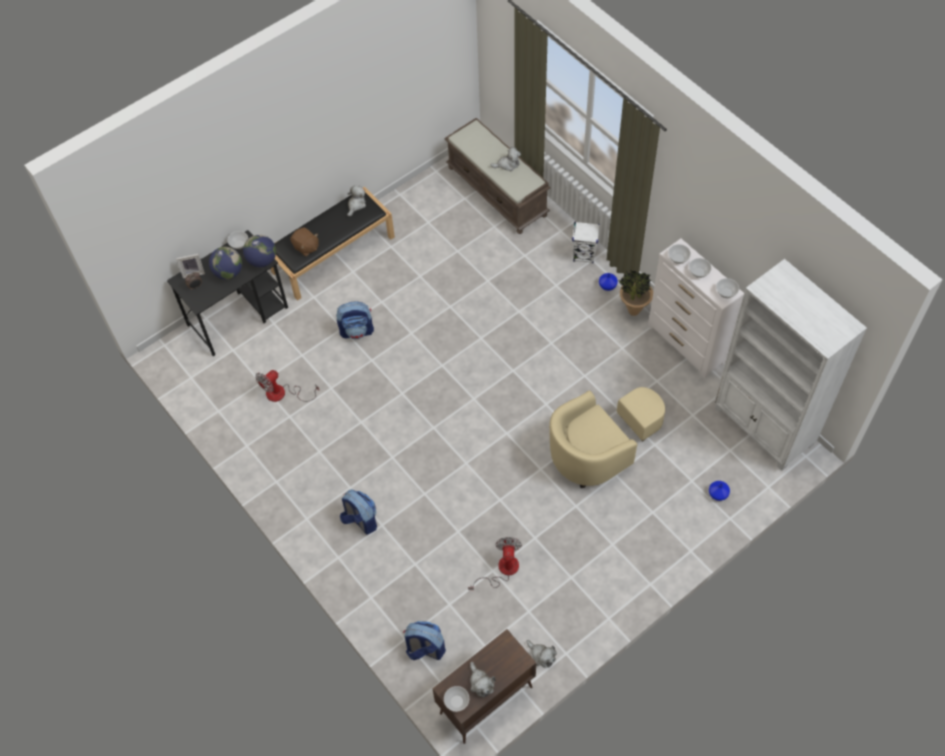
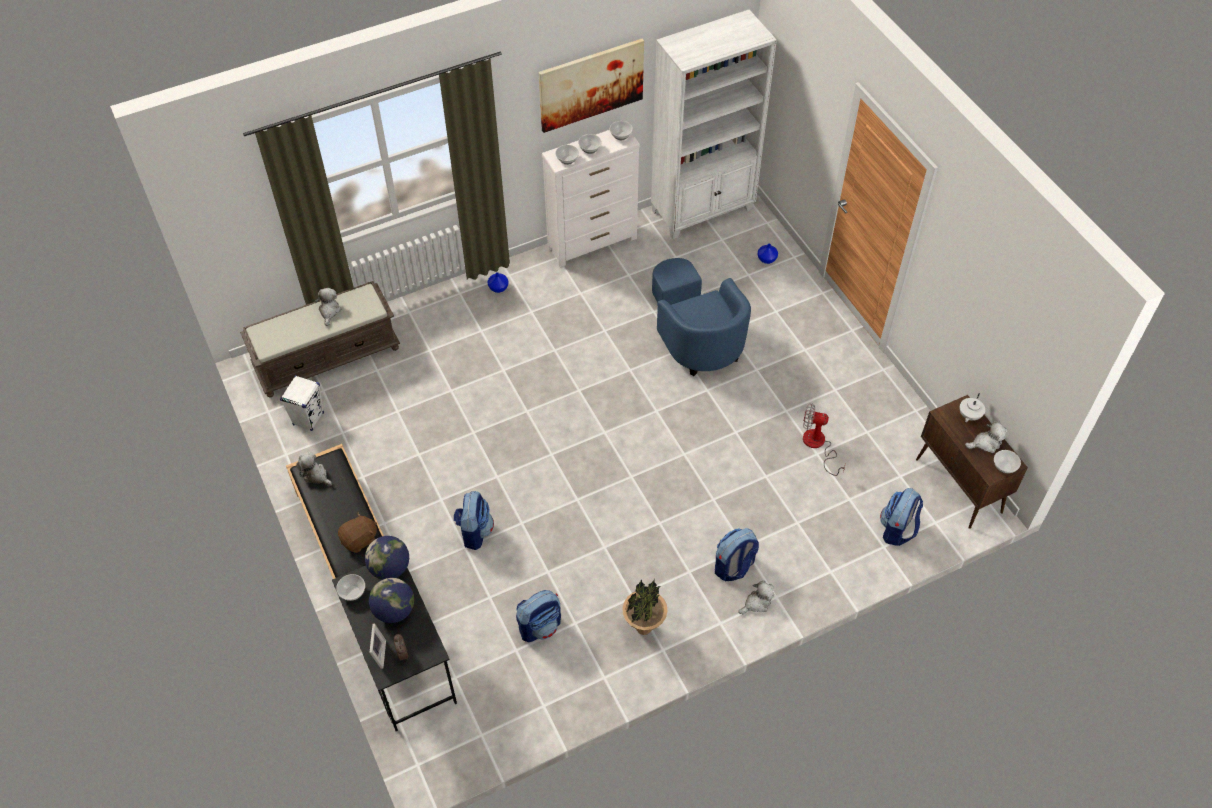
camera: 80 degrees left, 5 degrees down
fan [255,370,319,402] -> backpack [516,590,561,642]
plush toy [527,640,557,668] -> plush toy moved to [738,581,774,614]
beige armchair [549,387,665,488] -> blue armchair [652,258,751,376]
white speaker [572,222,600,263] -> white speaker moved to [280,375,324,431]
potted plant [618,270,653,316] -> potted plant moved to [622,579,668,635]
none -> picture [538,39,644,133]
none -> white teapot [960,393,985,422]

